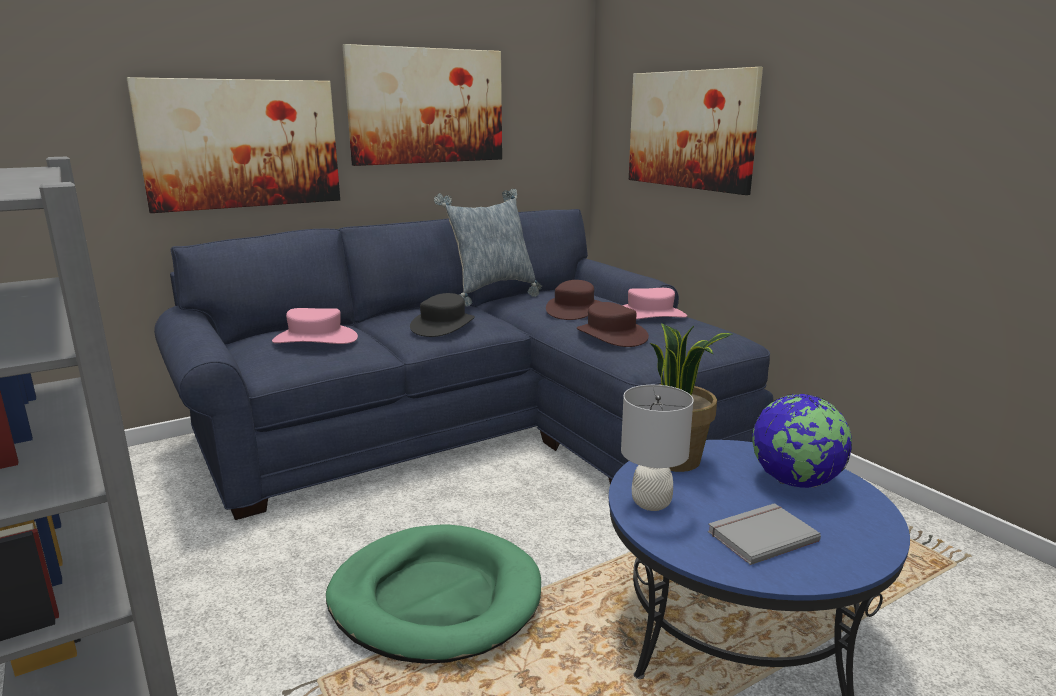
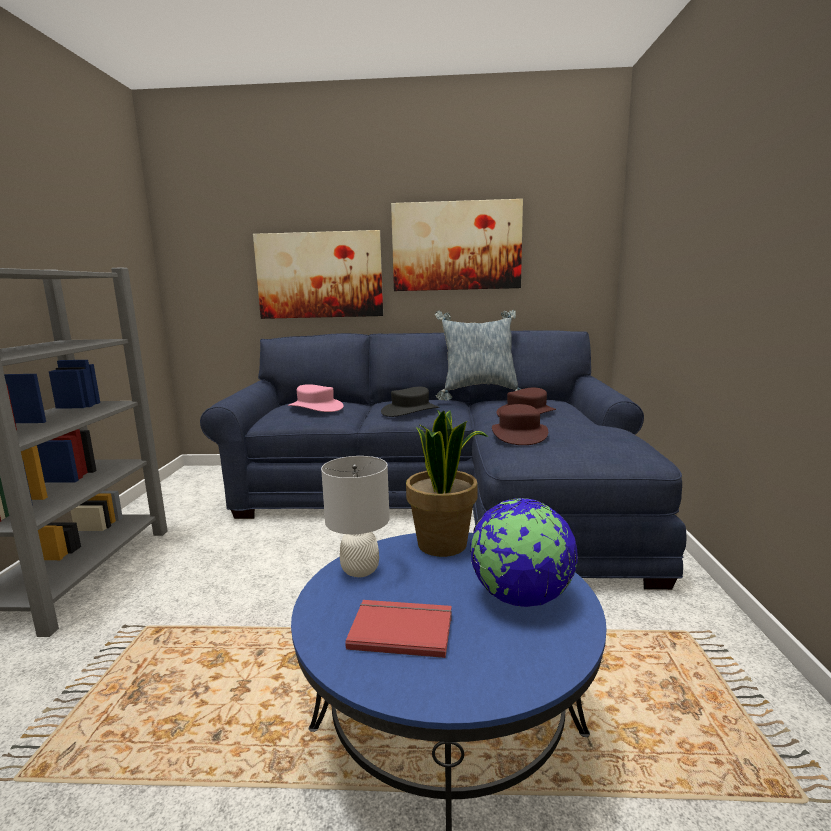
camera: 35 degrees right, 5 degrees down
green dog bed [326,525,541,664] -> none
pink hat [622,288,687,319] -> none
picture [629,67,763,195] -> none
grey book [708,503,821,565] -> red book [345,600,452,658]

